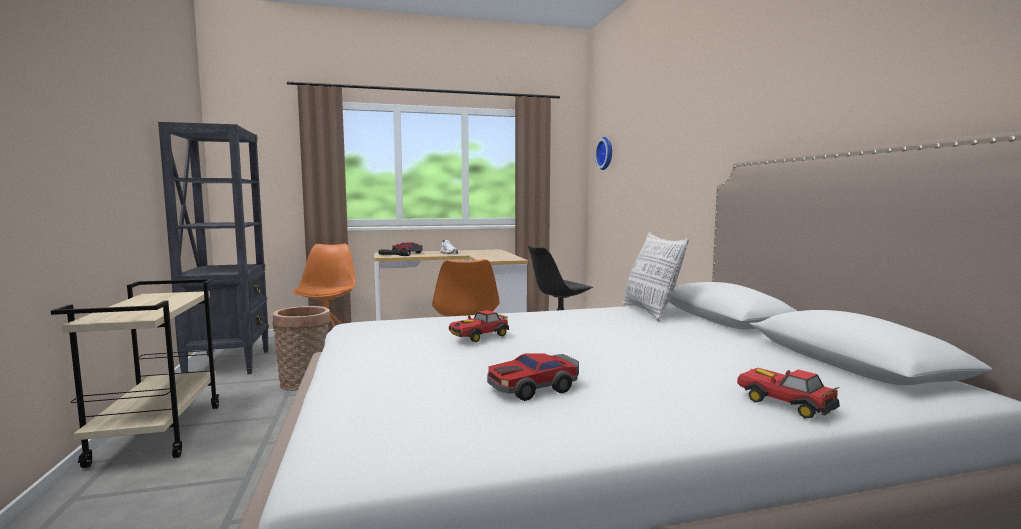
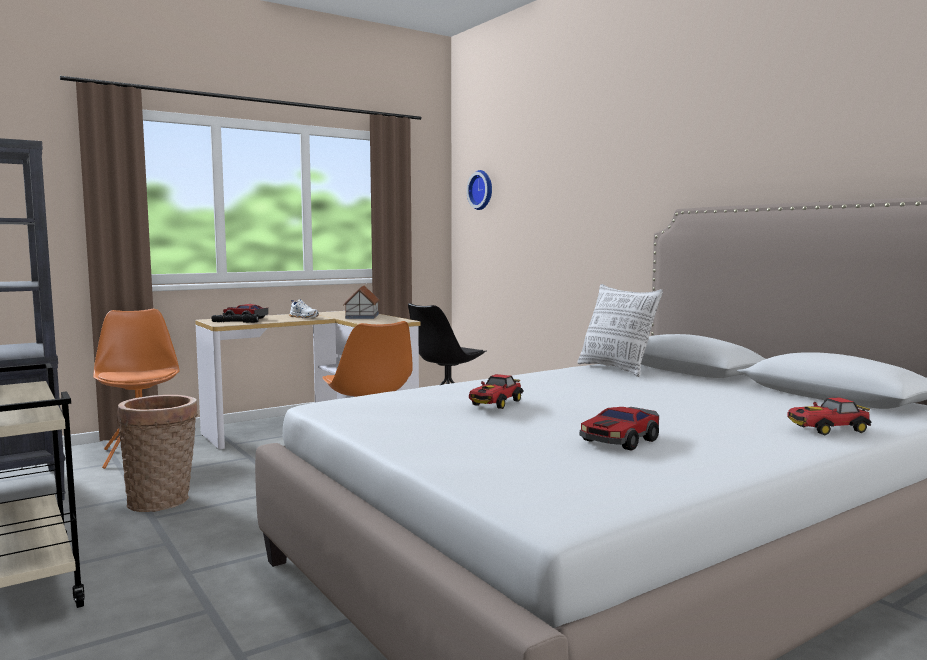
camera: 20 degrees left, 0 degrees up
toy car [737,368,840,418] -> toy car turned 45 degrees counterclockwise [787,397,871,435]
none -> toy house [343,286,380,319]

